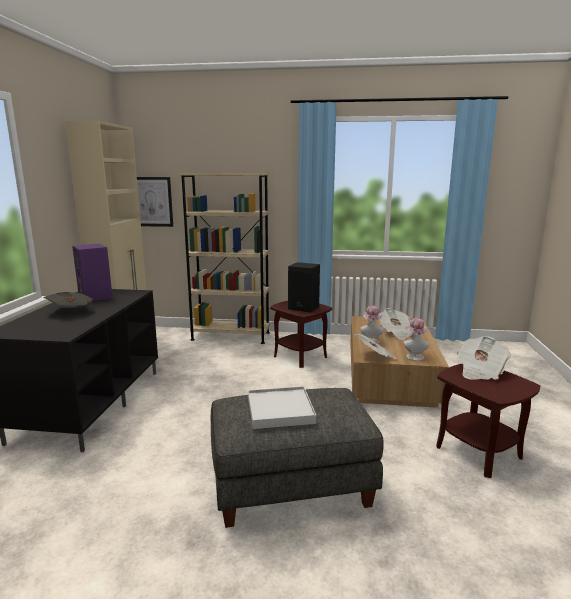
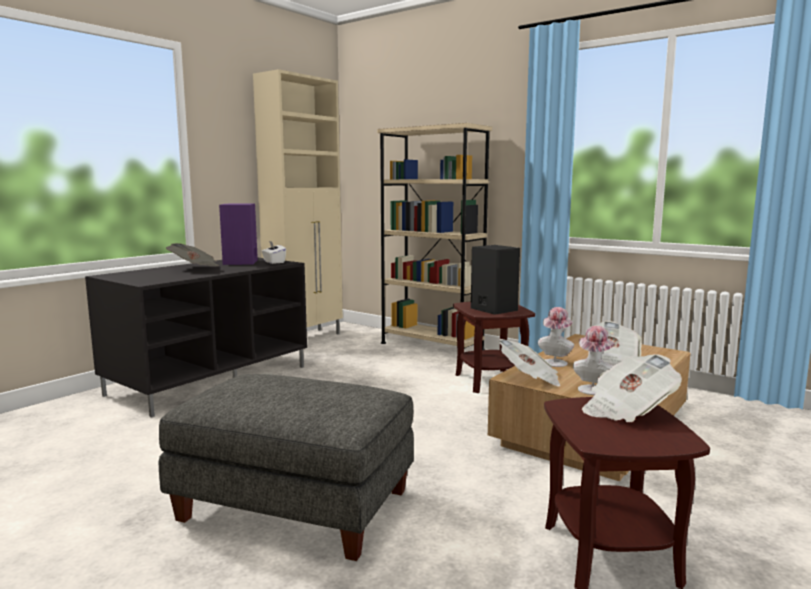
camera: 30 degrees right, 5 degrees down
picture [137,177,173,227] -> none
white tray [248,386,316,429] -> none
none -> white tissue box [262,241,286,264]

